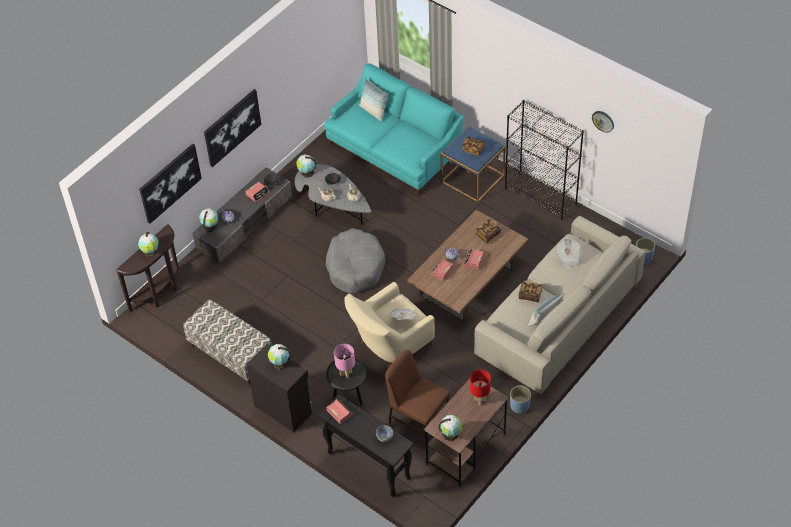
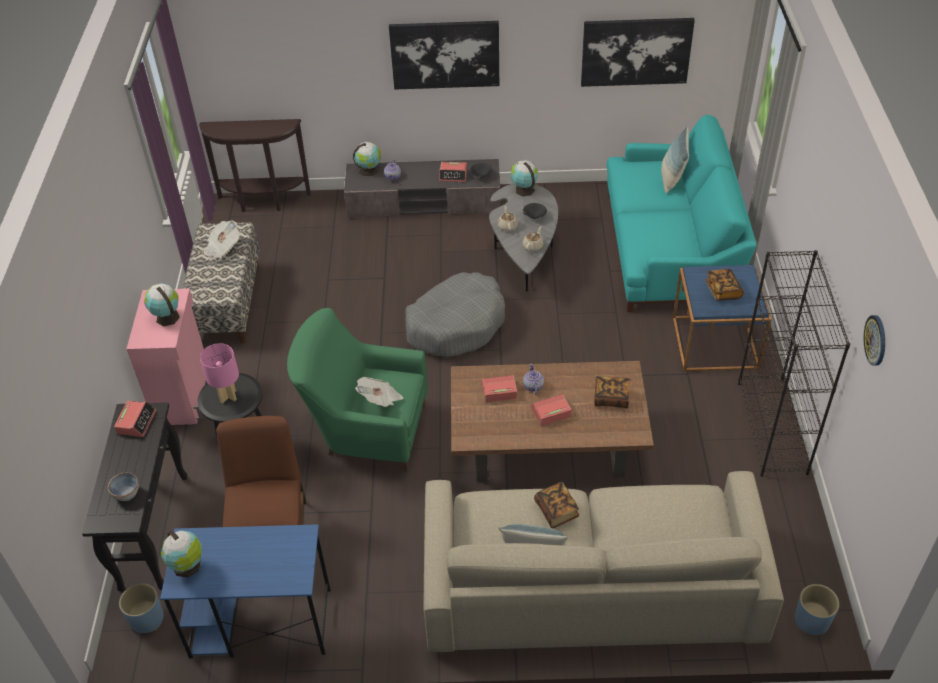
camera: 50 degrees right, 5 degrees down
globe [138,232,158,257] -> none
picture [139,144,202,224] -> picture moved to [581,18,695,87]
black cabinet [246,344,312,432] -> pink cabinet [127,289,206,425]
beige armchair [344,282,435,368] -> green armchair [287,308,428,472]
brown desk [424,379,509,487] -> blue desk [160,524,331,658]
red table lamp [470,370,491,405] -> none
blue planter [510,386,531,414] -> blue planter moved to [119,583,164,633]
newspaper [556,238,581,268] -> newspaper moved to [203,220,240,259]

